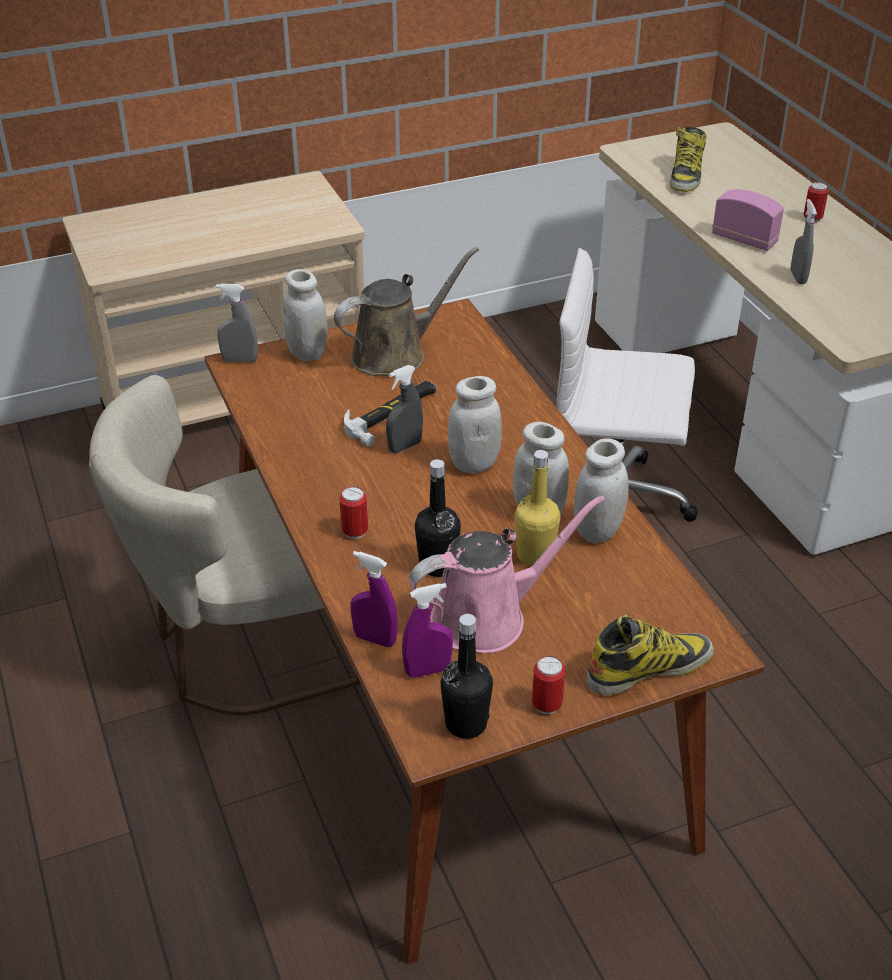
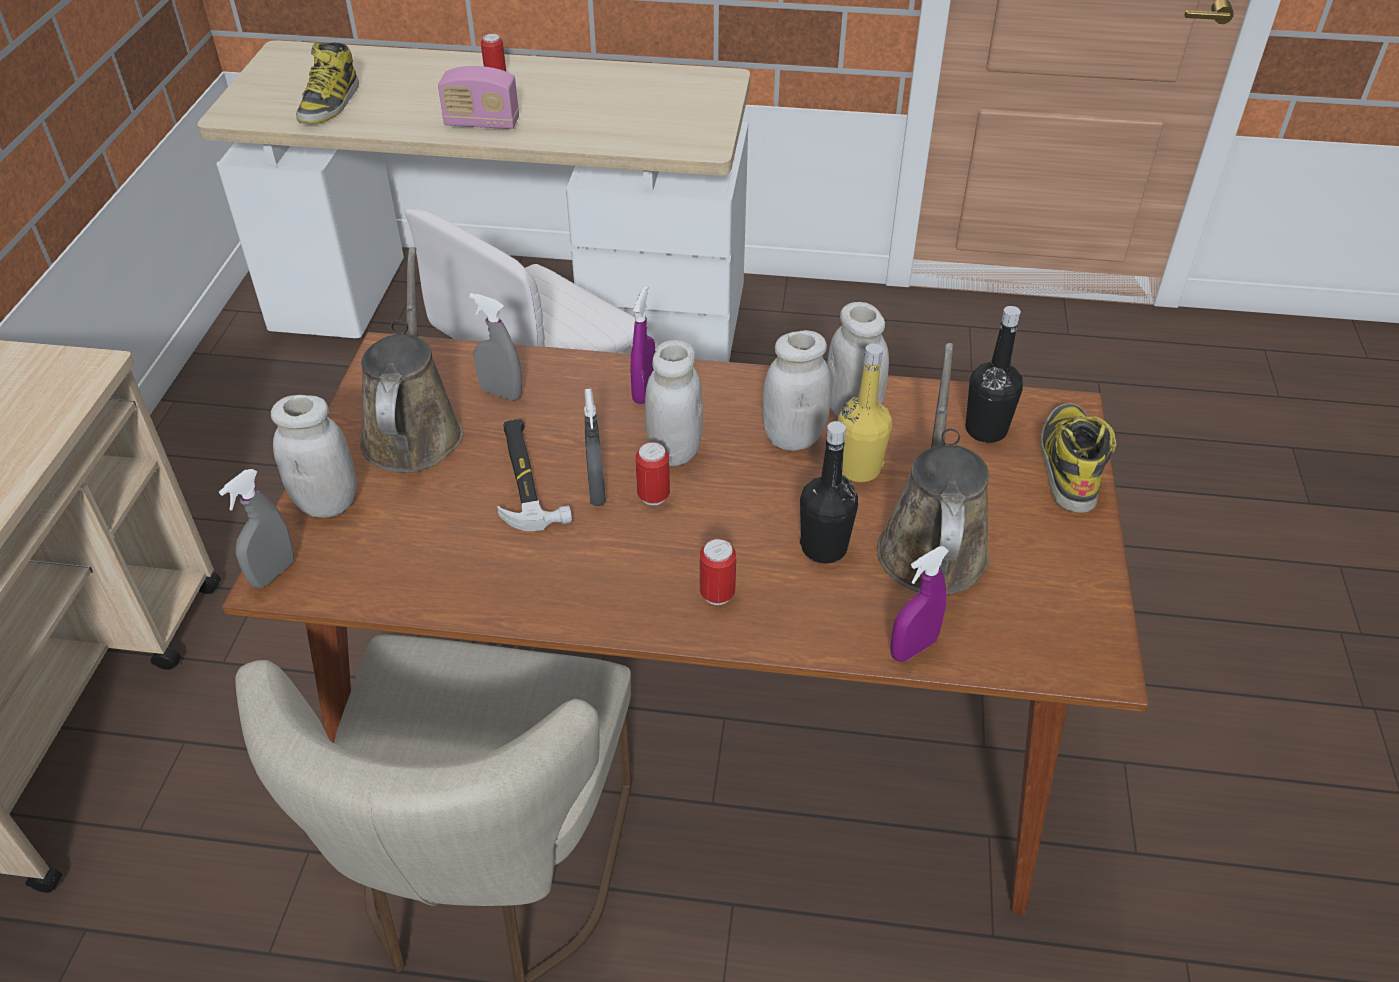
camera: 60 degrees left, 5 degrees up
purple spray bottle [402,583,453,678] -> purple spray bottle moved to [630,285,655,404]
pink watering can [409,495,605,653] -> brown watering can [877,343,989,595]
black bottle [440,614,493,739] -> black bottle moved to [965,306,1023,443]
can [532,656,565,714] -> can moved to [636,442,670,505]
boot [669,127,707,192] -> boot turned 60 degrees clockwise [296,42,359,124]
radio [712,189,784,251] -> radio turned 150 degrees counterclockwise [438,66,519,129]
grey spray bottle [791,199,817,284] -> grey spray bottle moved to [469,293,522,401]

